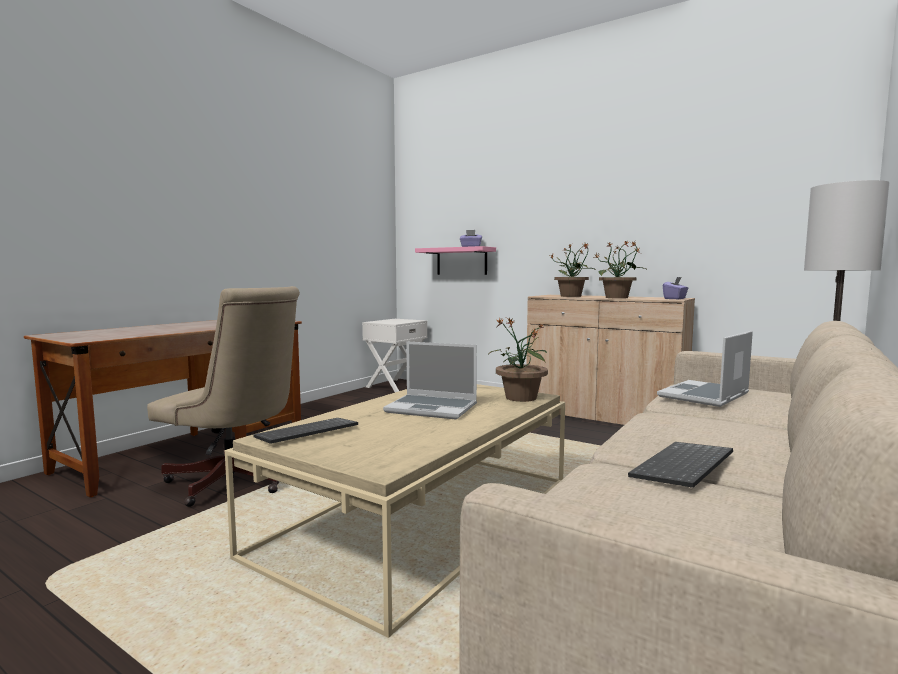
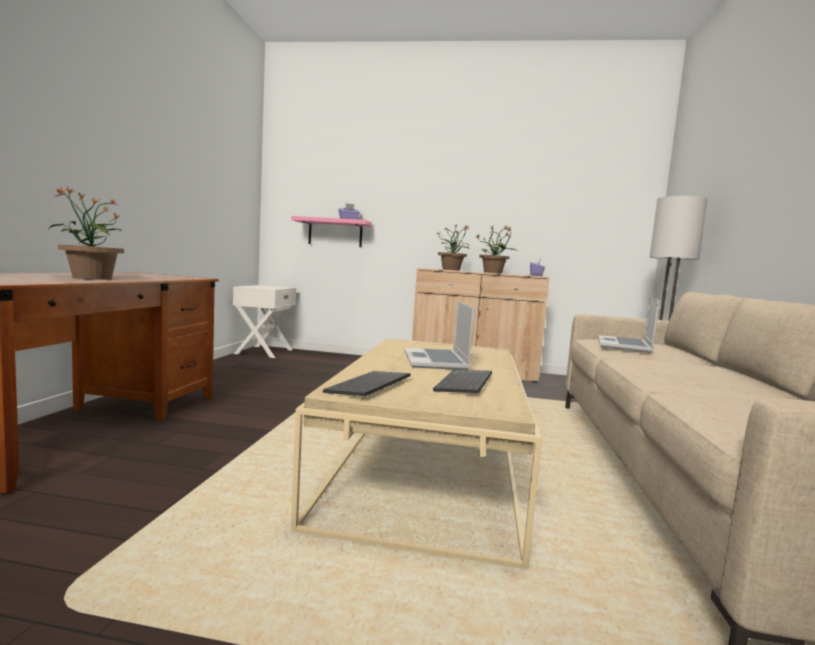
camera: 25 degrees left, 0 degrees up
beige office chair [147,286,300,507] -> none
laptop [383,342,477,420] -> laptop turned 90 degrees clockwise [405,301,474,370]
potted plant [488,318,548,402] -> potted plant moved to [49,187,124,280]
keyboard [628,442,733,488] -> keyboard moved to [433,370,492,393]

